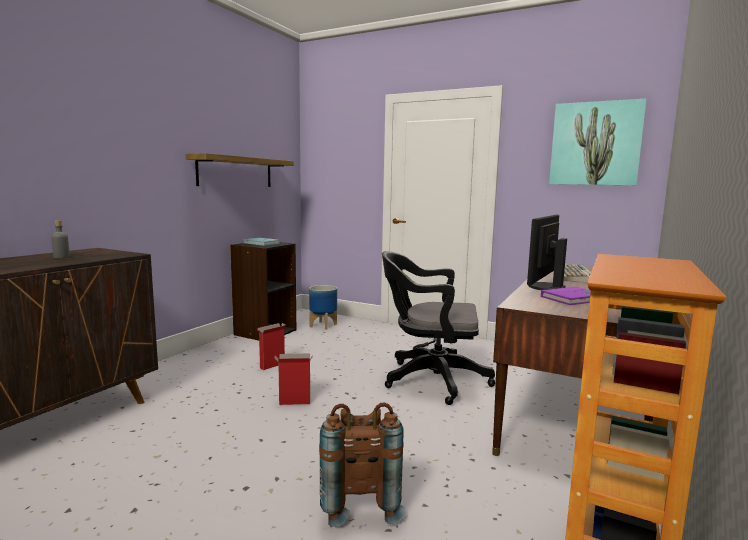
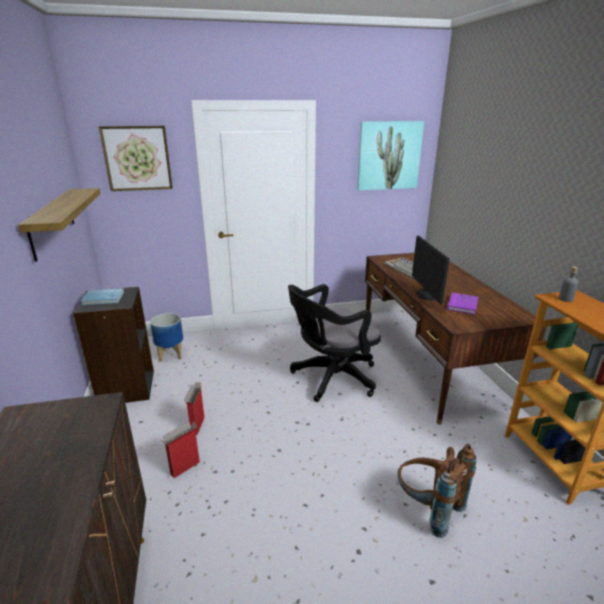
camera: 40 degrees left, 15 degrees up
grey bottle [51,220,70,258] -> grey bottle moved to [559,267,578,302]
cardboard box [274,354,313,405] -> cardboard box moved to [161,422,200,478]
none -> picture [99,126,173,191]

